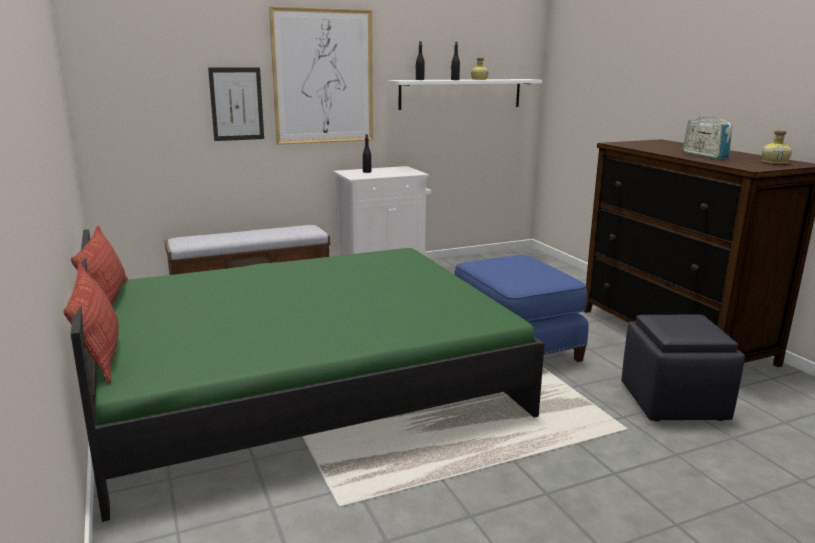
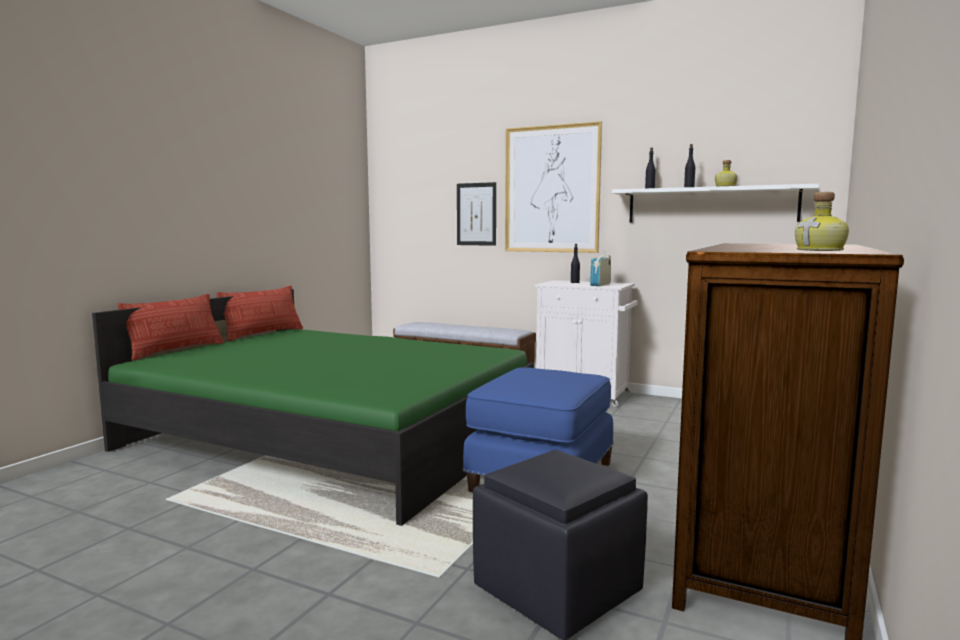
camera: 50 degrees right, 10 degrees down
radio [683,112,733,159] -> radio moved to [590,251,611,286]

